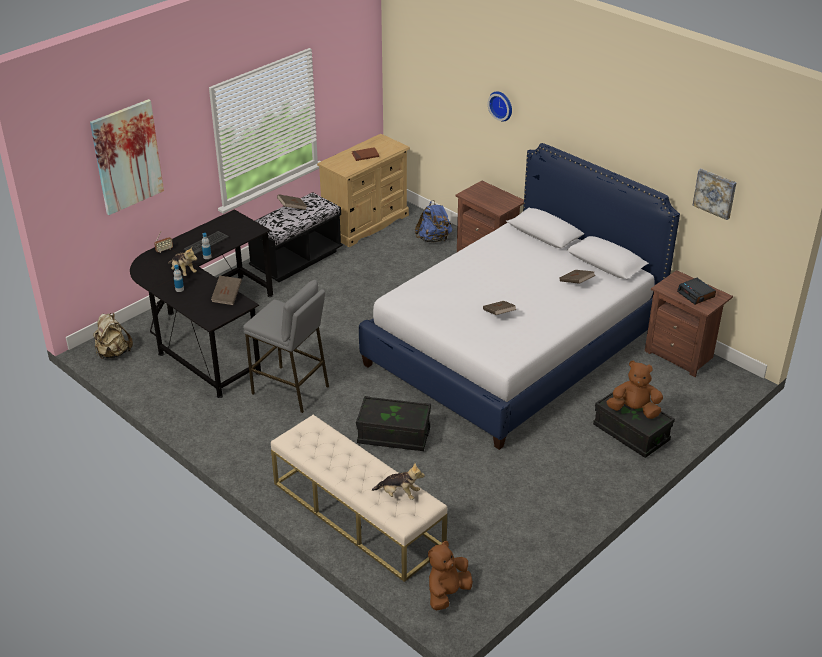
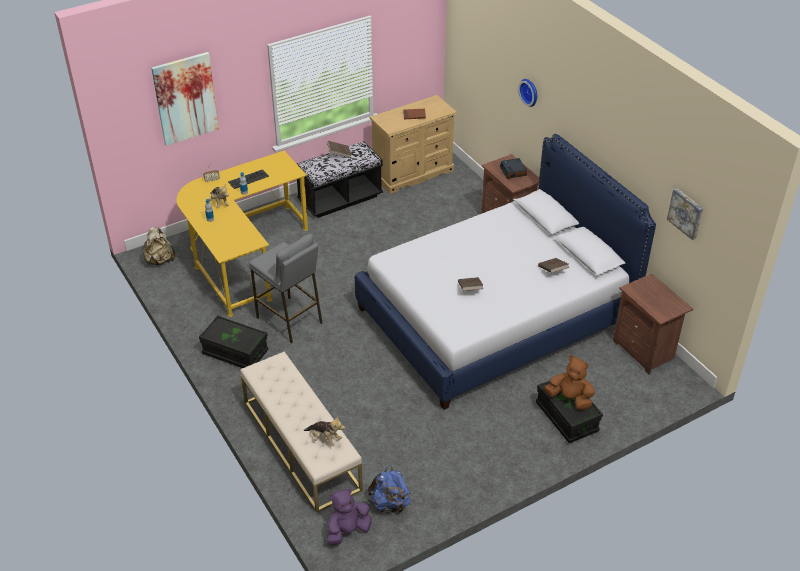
camera: 15 degrees right, 5 degrees up
black desk [130,209,273,398] -> yellow desk [177,151,308,317]
brown book [211,276,242,305] -> none
black storage box [356,396,431,451] -> black storage box moved to [199,315,268,368]
blue backpack [415,201,452,242] -> blue backpack moved to [367,465,411,515]
brown plush toy [428,541,473,611] -> purple plush toy [327,488,372,545]
alarm clock [677,278,716,305] -> alarm clock moved to [500,158,527,179]

